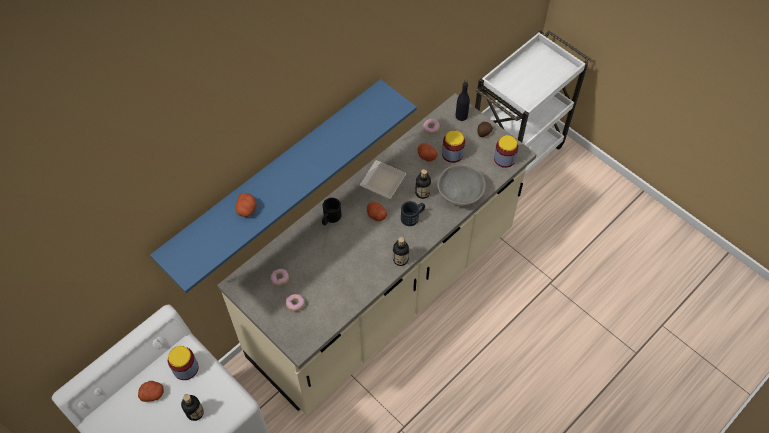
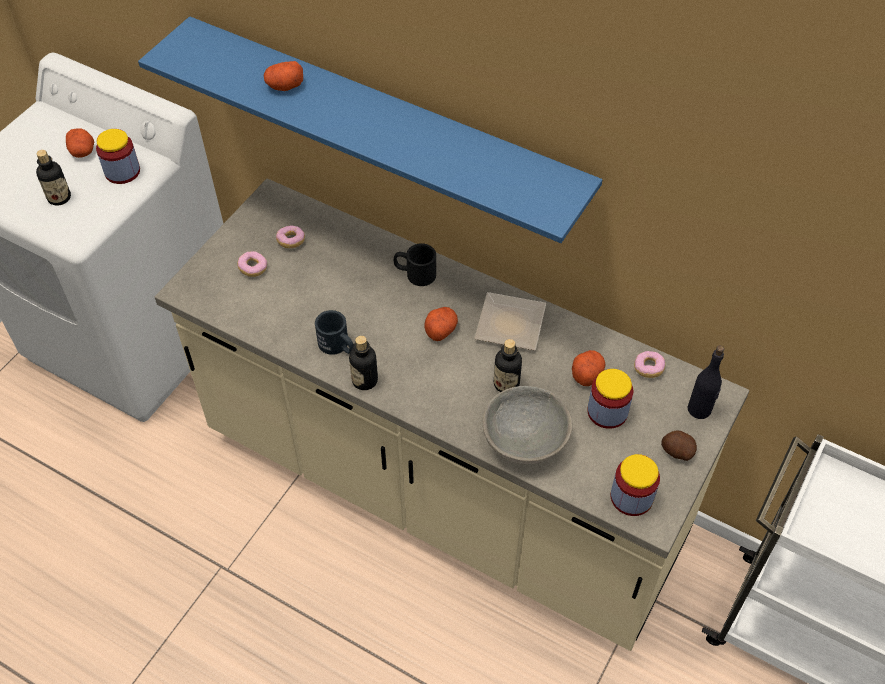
camera: 75 degrees right, 5 degrees down
black mug [401,201,425,226] -> black mug moved to [315,310,354,355]

